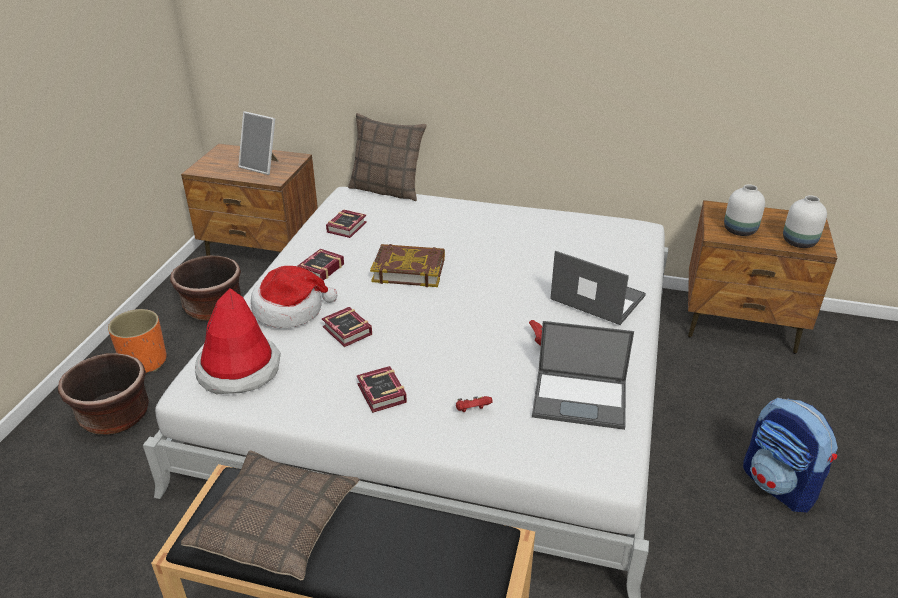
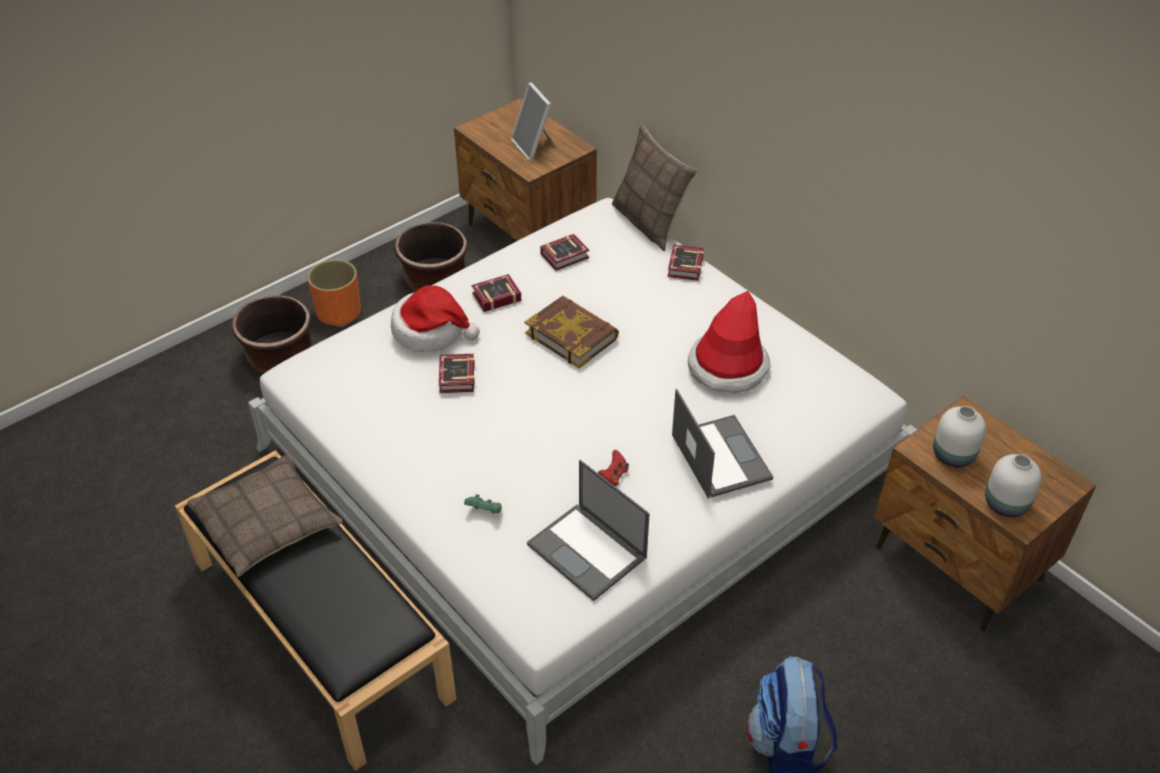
camera: 35 degrees right, 10 degrees up
hat [195,288,280,394] -> hat moved to [688,291,771,393]
book [357,366,407,413] -> book moved to [668,244,704,281]
red game controller [456,396,493,412] -> green game controller [464,494,502,514]

